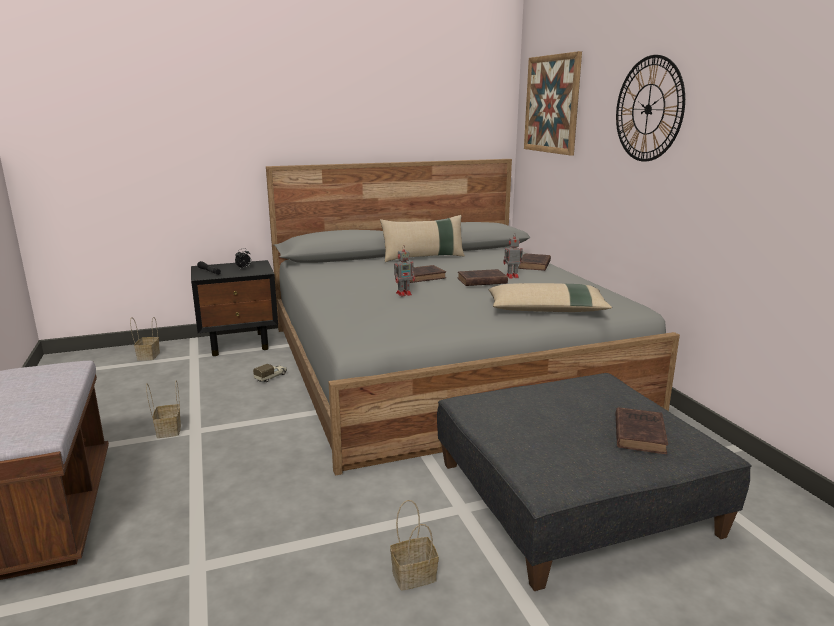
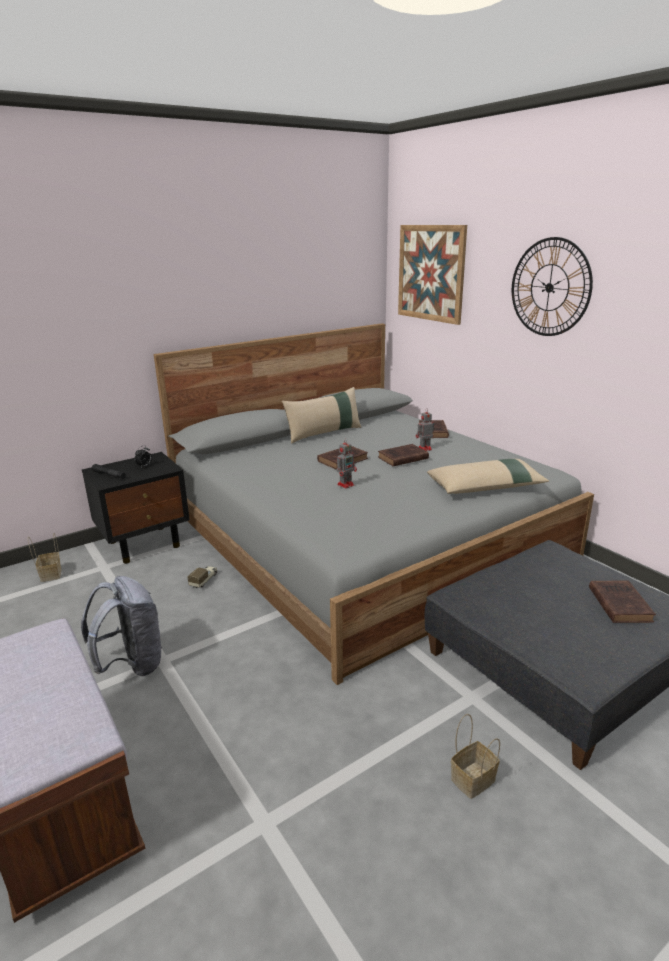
camera: 15 degrees left, 5 degrees up
basket [146,380,181,438] -> grey backpack [81,576,163,676]

